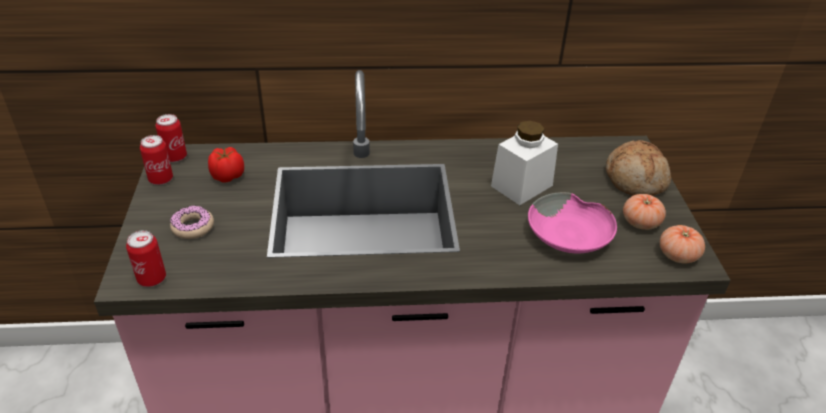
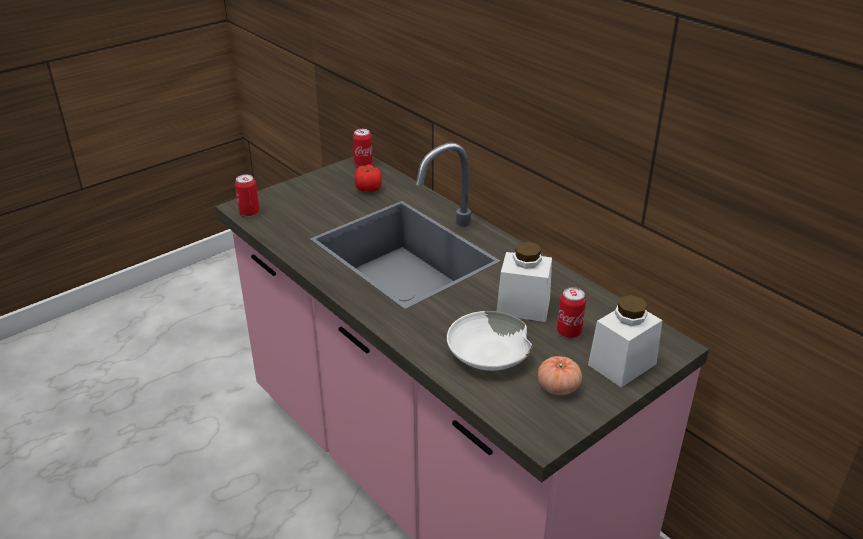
camera: 55 degrees right, 5 degrees down
can [140,135,173,185] -> can moved to [557,287,586,338]
donut [170,206,214,239] -> none
pink bowl [528,192,617,253] -> white bowl [447,311,533,371]
bread [606,140,671,196] -> white jar [588,295,663,387]
tomato [660,225,705,263] -> none

